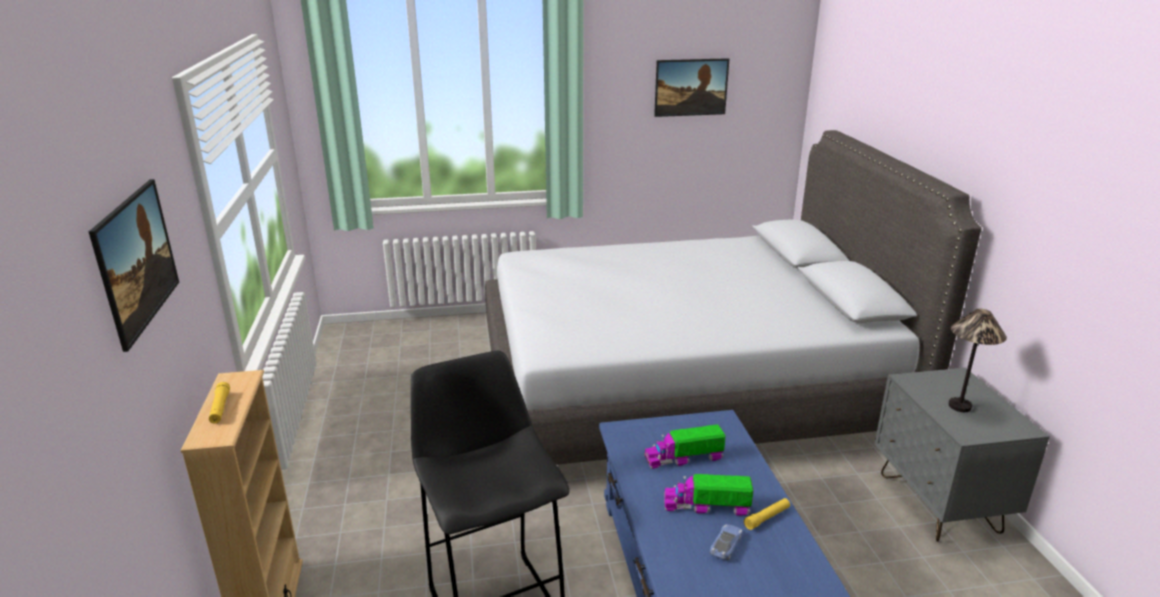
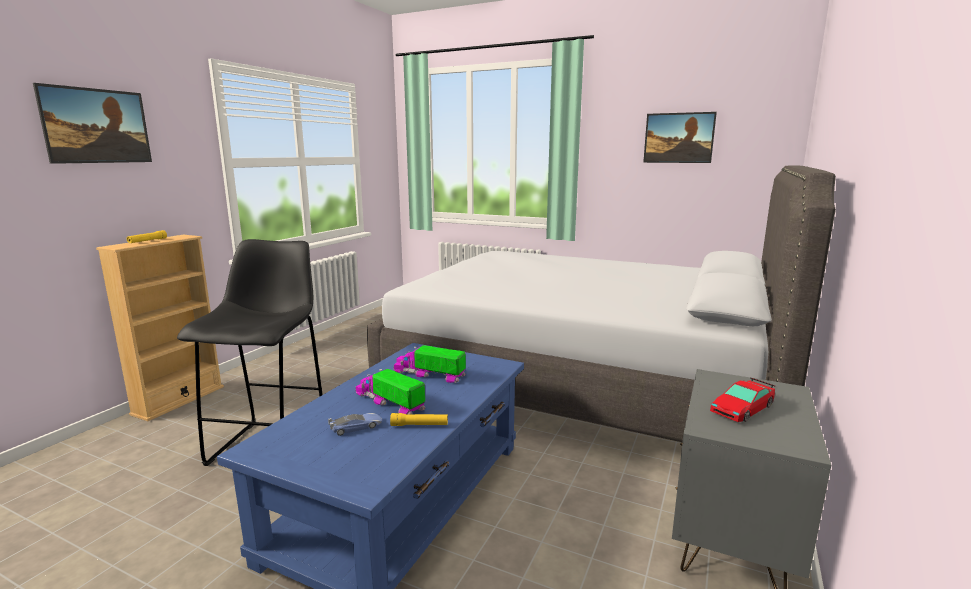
camera: 35 degrees right, 10 degrees down
table lamp [949,309,1007,412] -> toy car [710,378,775,422]

